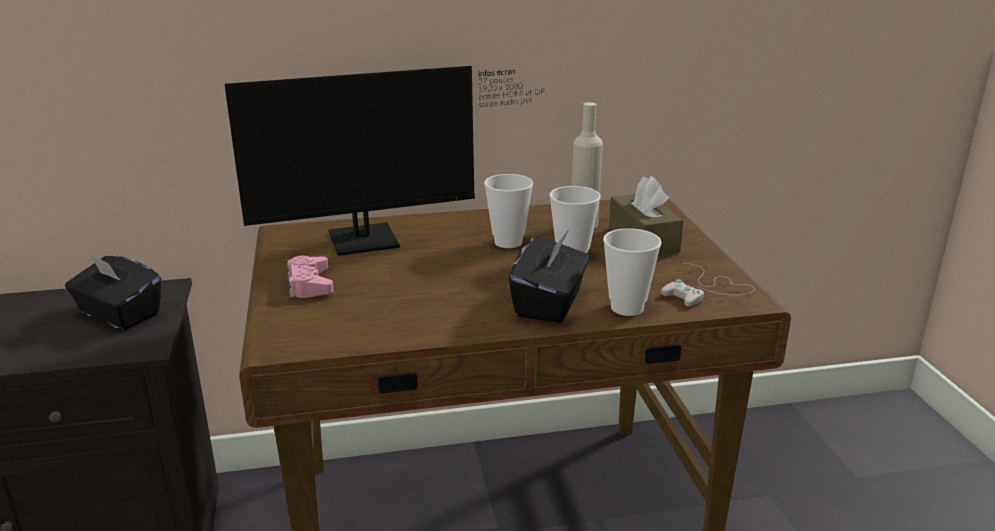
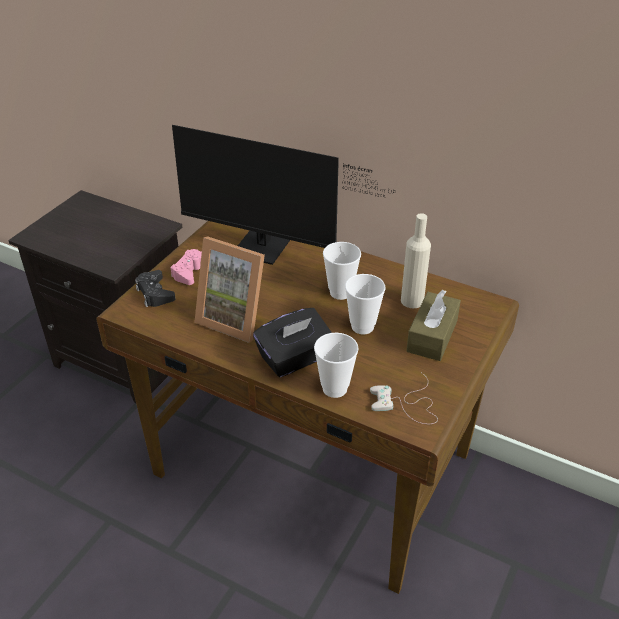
camera: 40 degrees right, 15 degrees up
black tissue box [65,254,161,330] -> none
none -> black game controller [135,270,175,307]
none -> picture frame [194,236,265,343]

